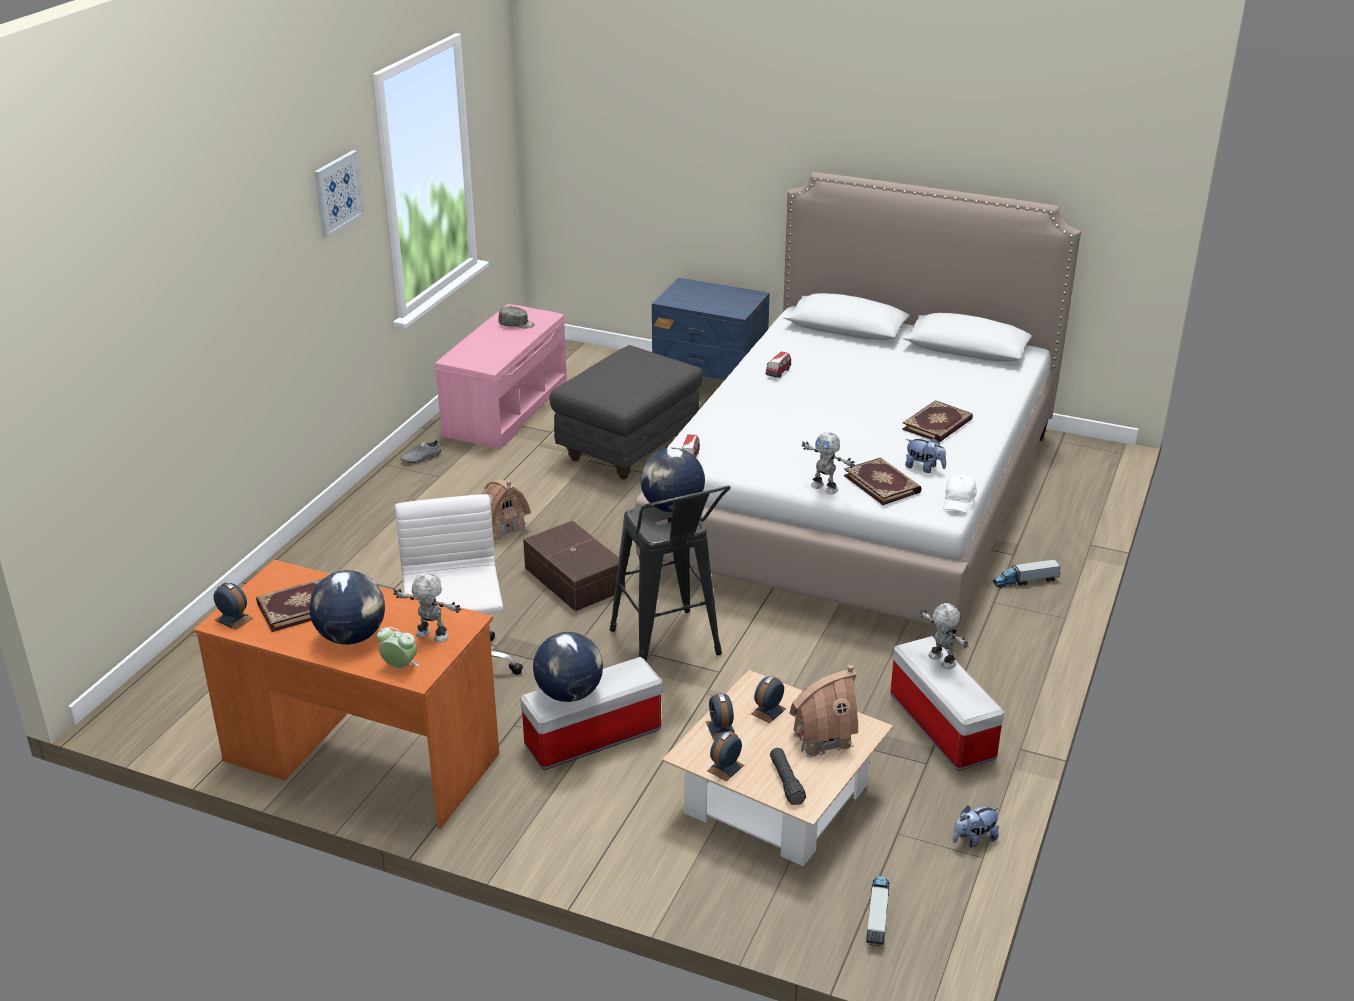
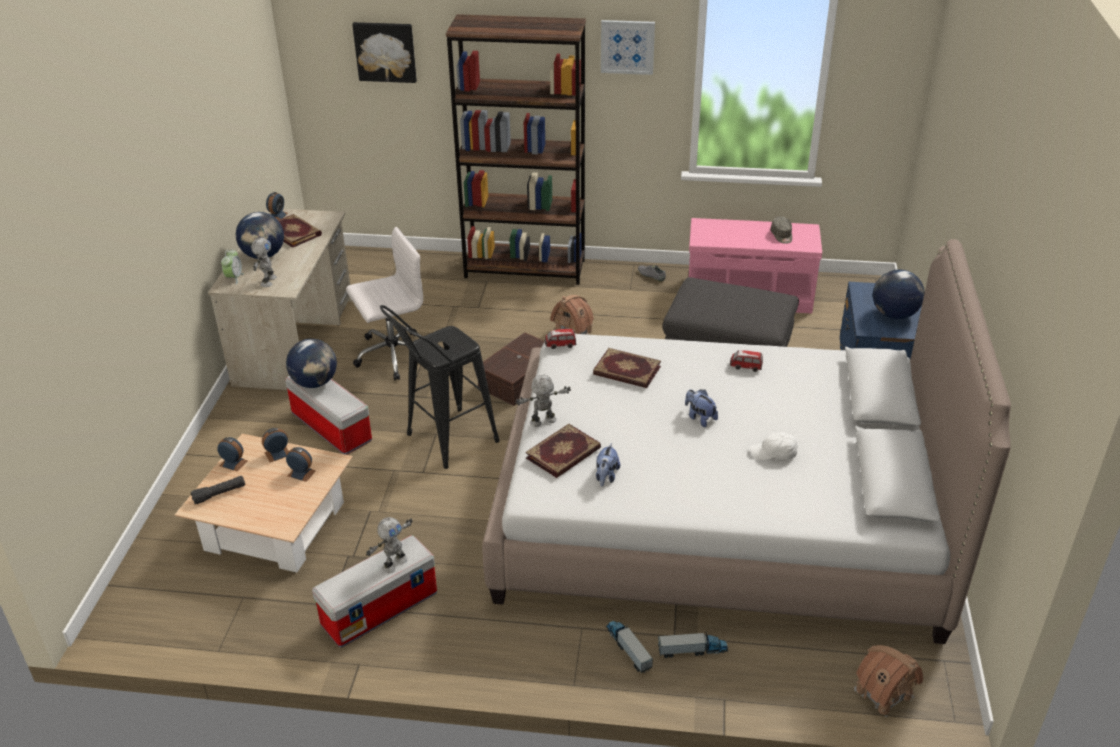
camera: 75 degrees right, 5 degrees up
orange desk [194,560,499,829] -> beige desk [208,208,352,390]
globe [640,448,705,512] -> globe moved to [873,269,925,319]
toy house [790,665,858,758] -> toy house moved to [854,645,923,717]
toy robot [801,432,855,495] -> toy robot turned 45 degrees clockwise [516,374,571,427]
toy truck [866,876,889,946] -> toy truck moved to [658,632,728,658]
book [902,400,973,442] -> book moved to [593,348,661,388]
white cap [943,474,977,513] -> white cap moved to [750,432,798,460]
plush toy [953,806,999,848] -> plush toy moved to [685,389,718,427]
none -> picture [352,22,417,83]
none -> brown bookcase [446,14,586,285]

